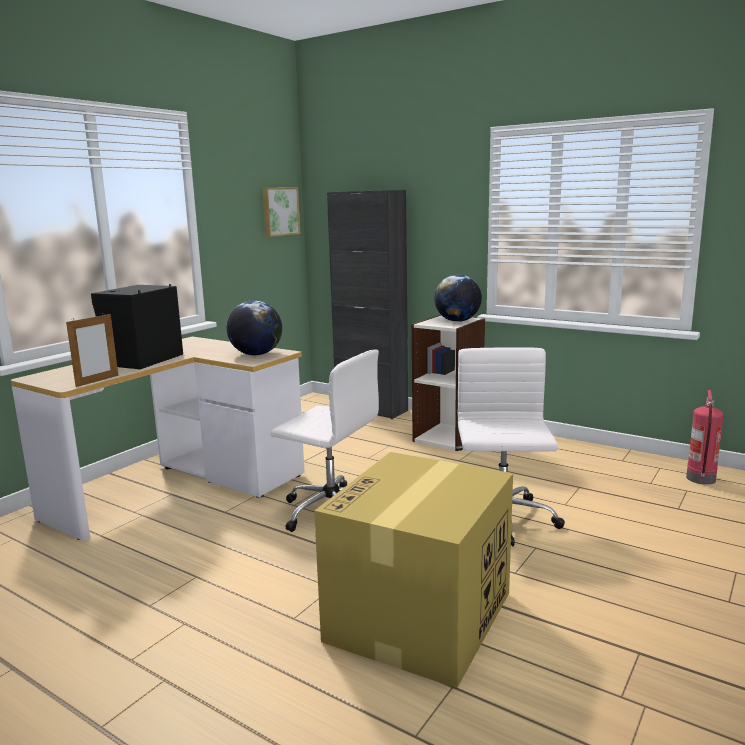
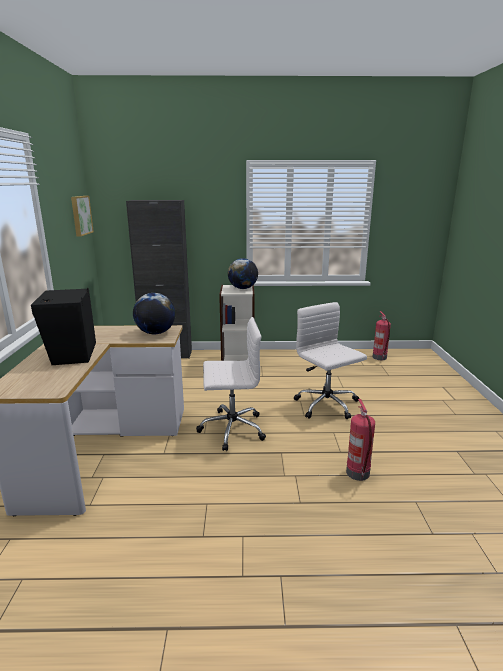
camera: 35 degrees left, 5 degrees up
picture frame [66,314,119,387] -> none
cardboard box [314,452,513,688] -> fire extinguisher [346,399,375,481]

